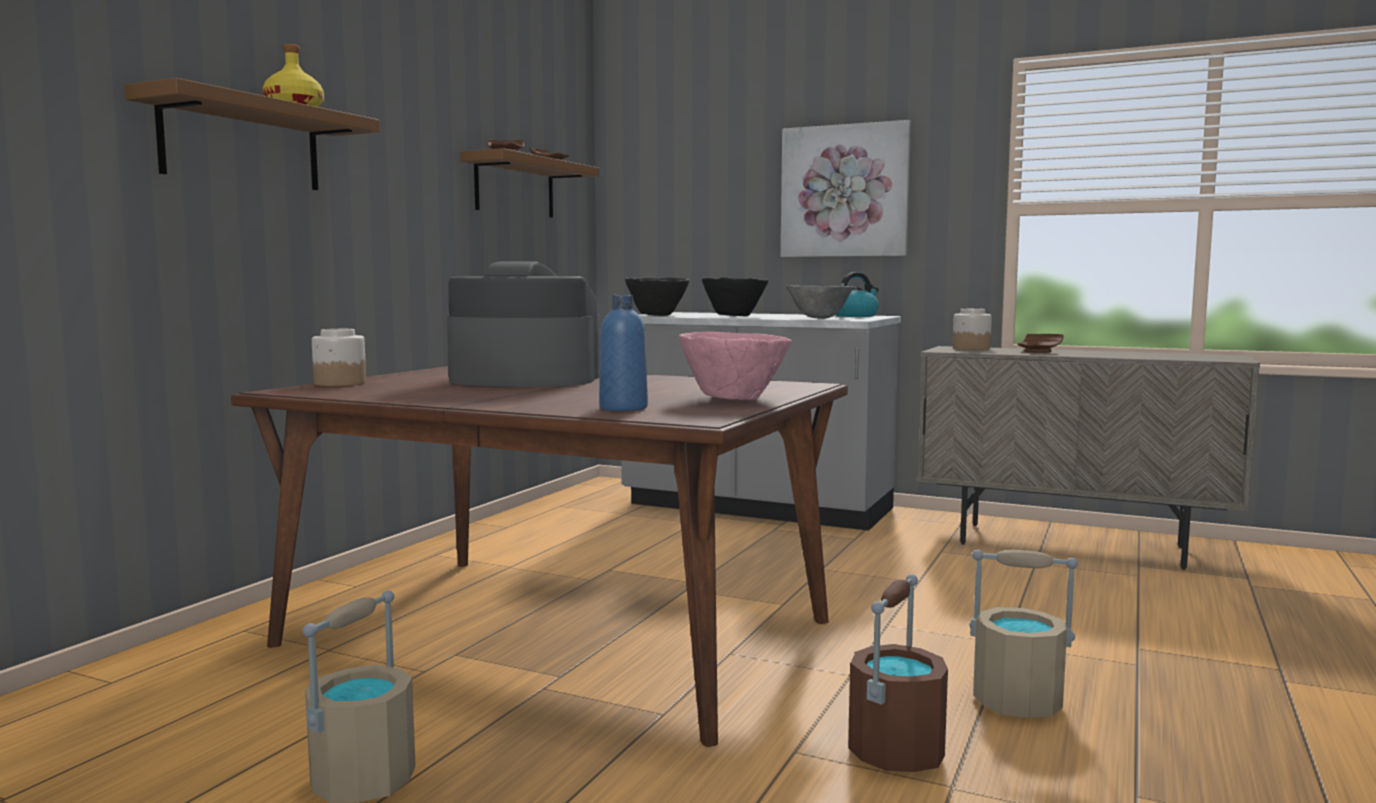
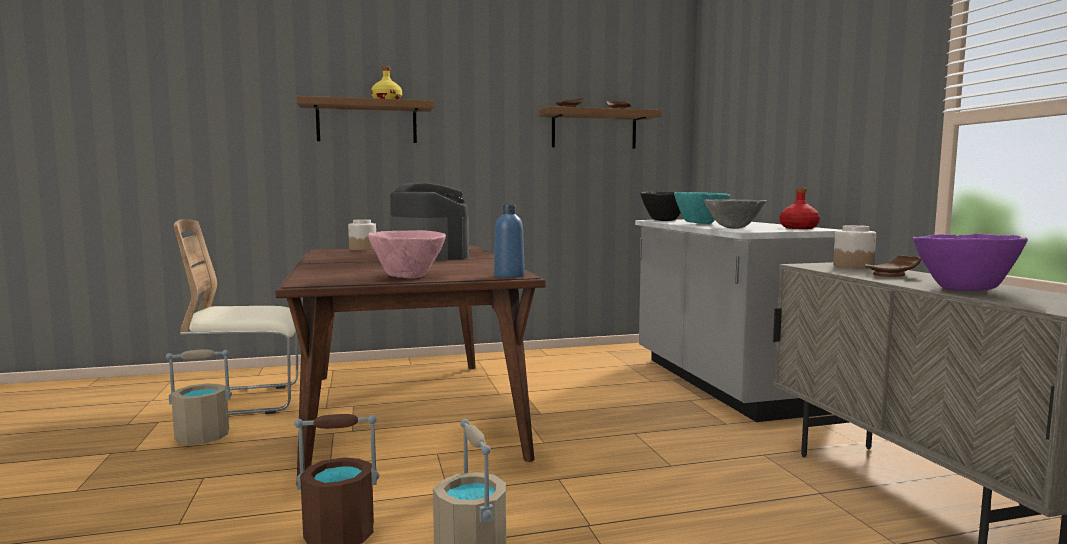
camera: 50 degrees right, 0 degrees up
blue bottle [599,295,648,411] -> blue bottle moved to [494,205,525,278]
black bowl [702,277,769,317] -> turquoise bowl [674,192,730,224]
picture [781,120,911,257] -> none
kettle [836,272,879,317] -> red bottle [780,188,820,229]
none -> beige chair [174,219,298,415]
none -> purple bowl [913,234,1028,291]

